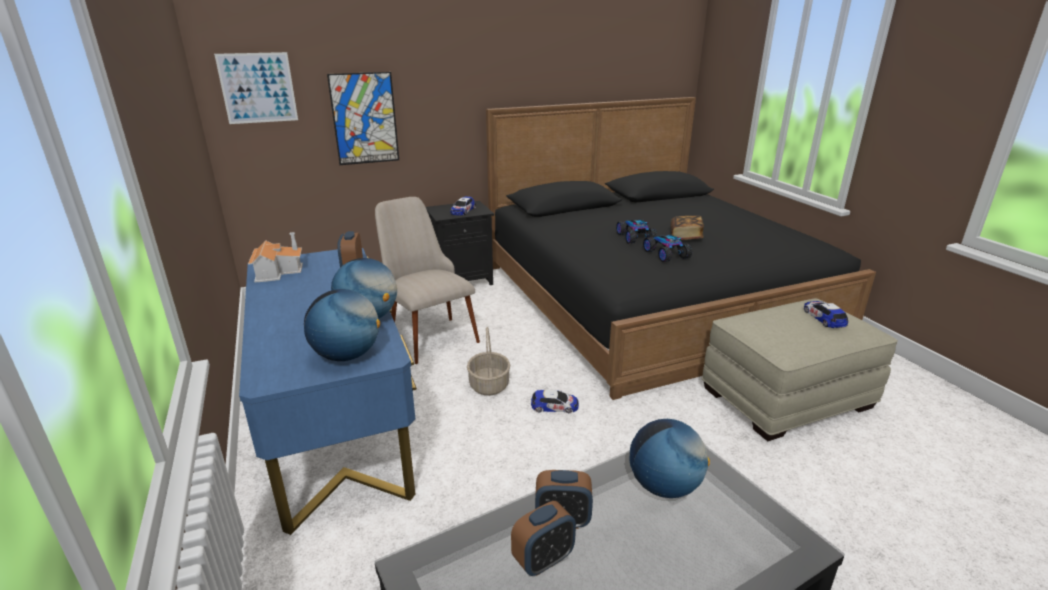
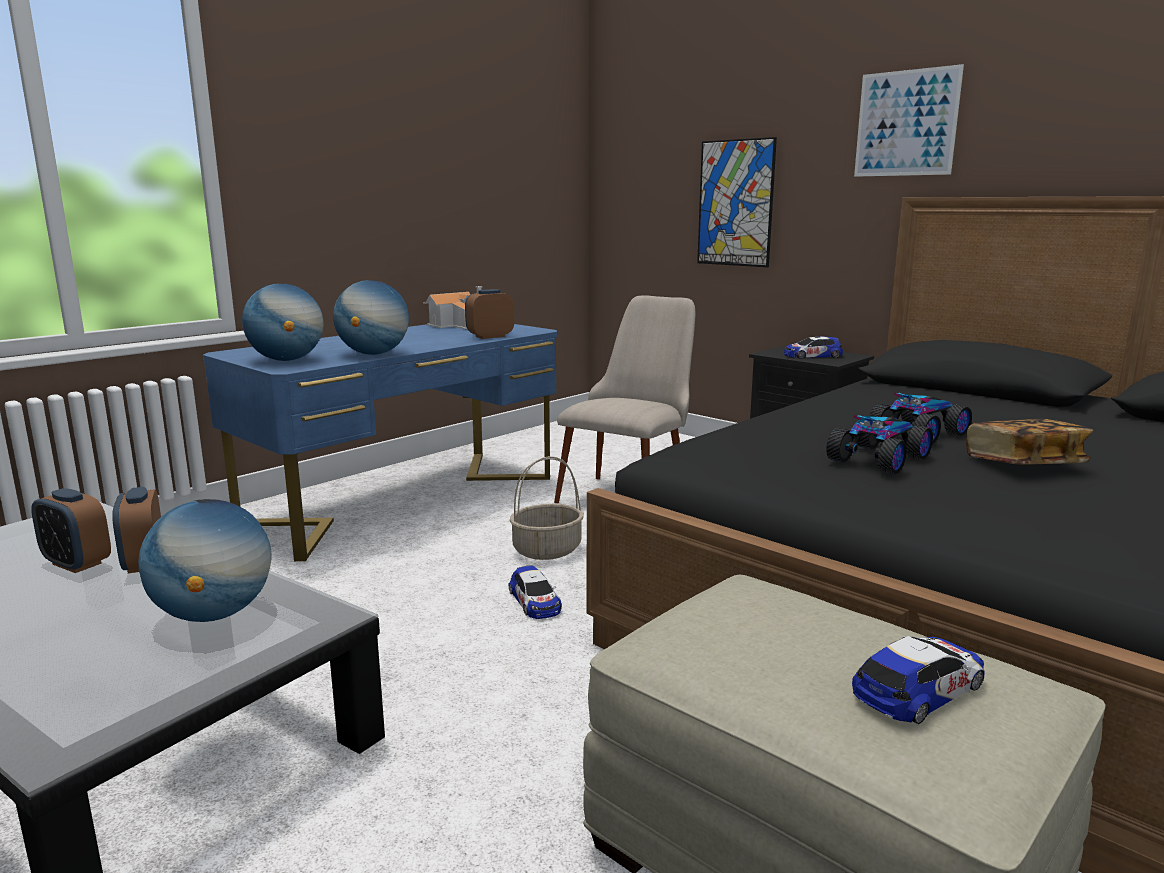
camera: 65 degrees right, 10 degrees down
picture [214,52,298,124] -> picture moved to [854,64,964,177]

